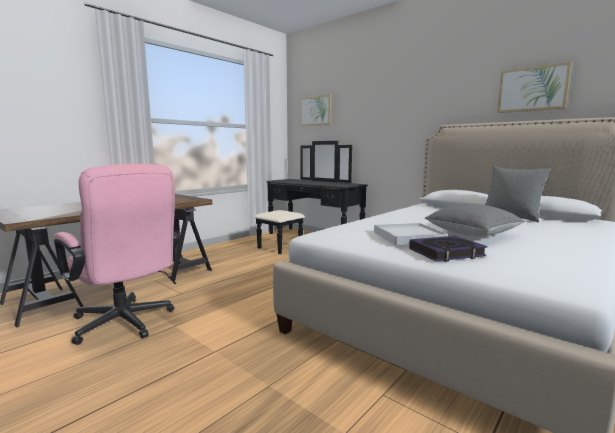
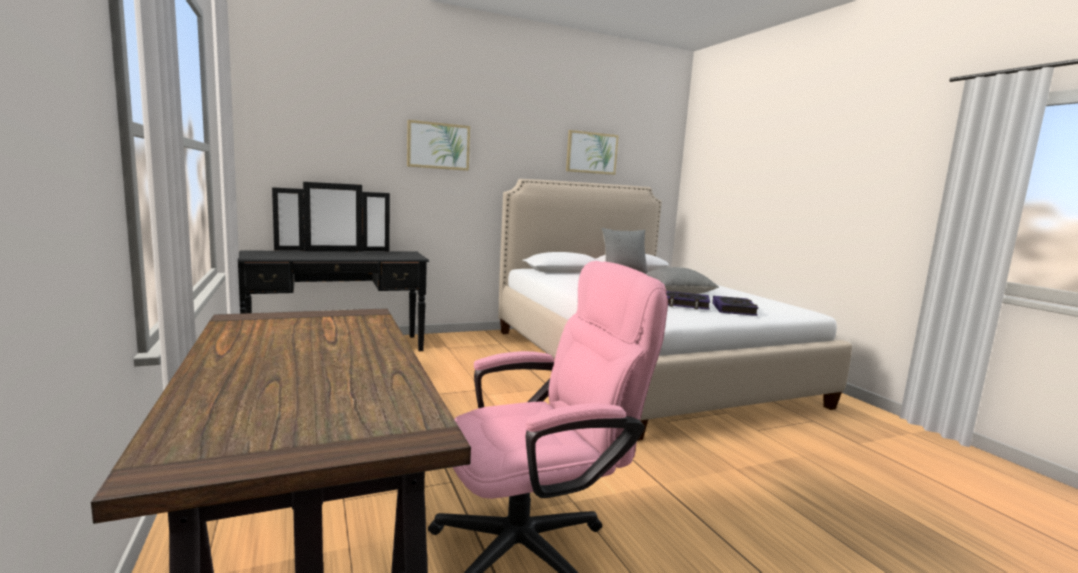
camera: 65 degrees left, 0 degrees up
picture [300,94,332,126] -> picture moved to [407,120,470,171]
white tray [374,223,447,245] -> book [666,291,710,310]

